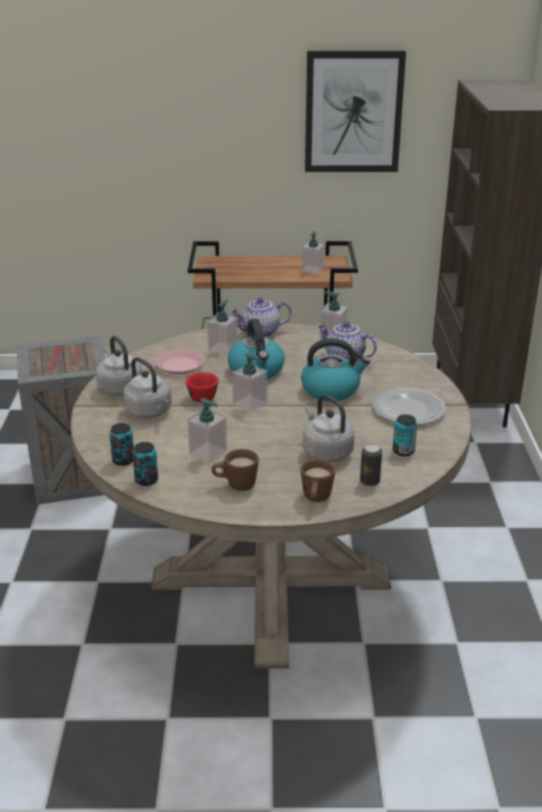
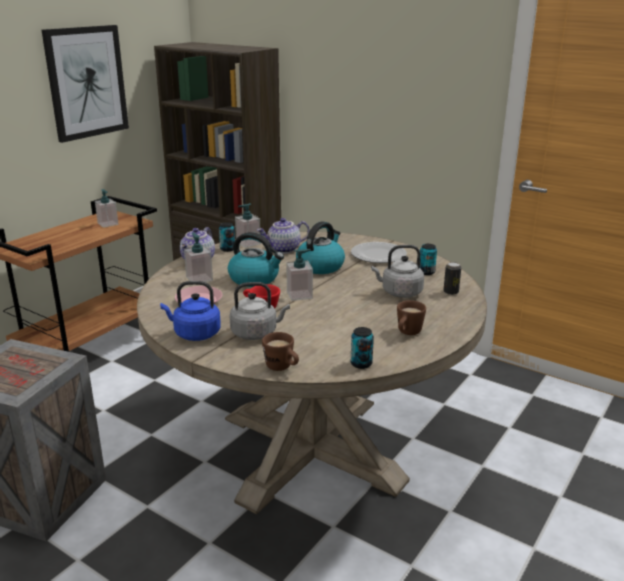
camera: 55 degrees left, 5 degrees down
grey kettle [96,336,142,396] -> blue kettle [160,281,221,341]
can [109,423,134,466] -> can moved to [219,222,235,252]
soap dispenser [188,398,227,463] -> none
brown mug [301,459,335,502] -> brown mug moved to [262,332,299,371]

